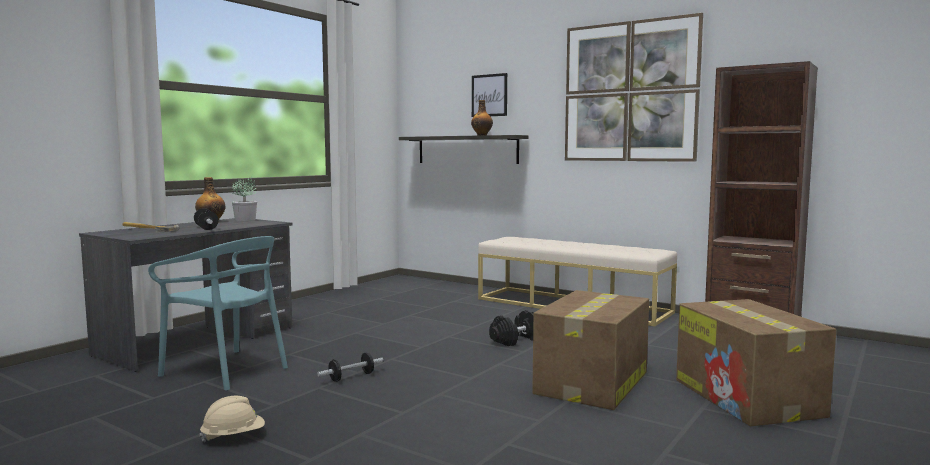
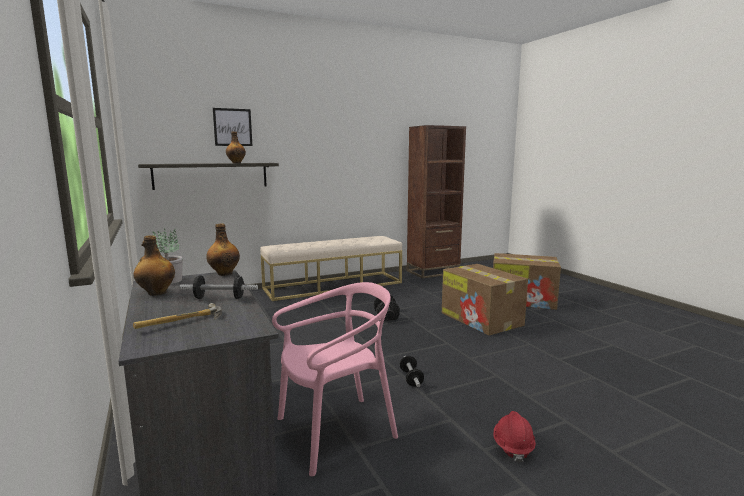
camera: 60 degrees left, 5 degrees up
turquoise chair [148,236,288,391] -> pink chair [272,282,398,476]
beige hard hat [200,396,265,442] -> red hard hat [493,411,536,463]
picture [565,13,703,162] -> none
none -> bottle [206,223,240,276]

